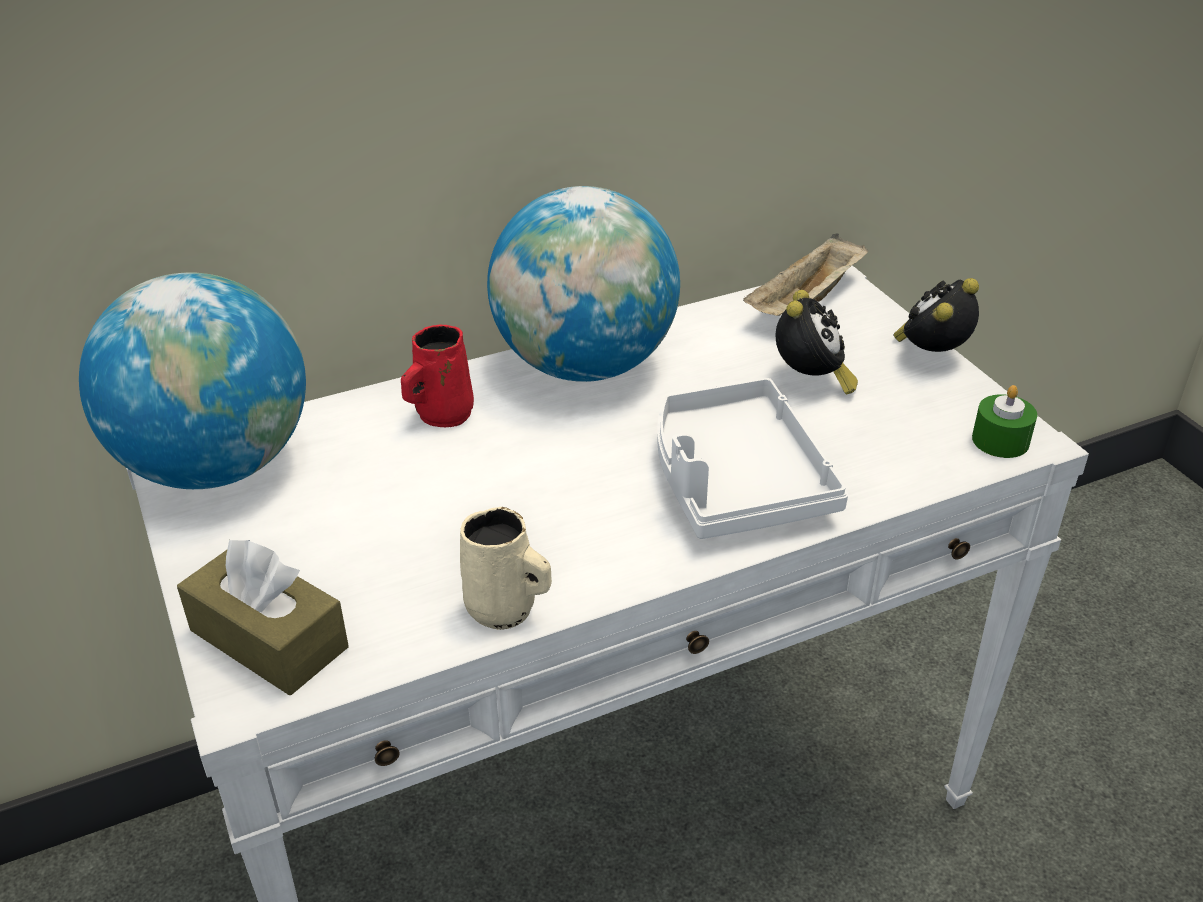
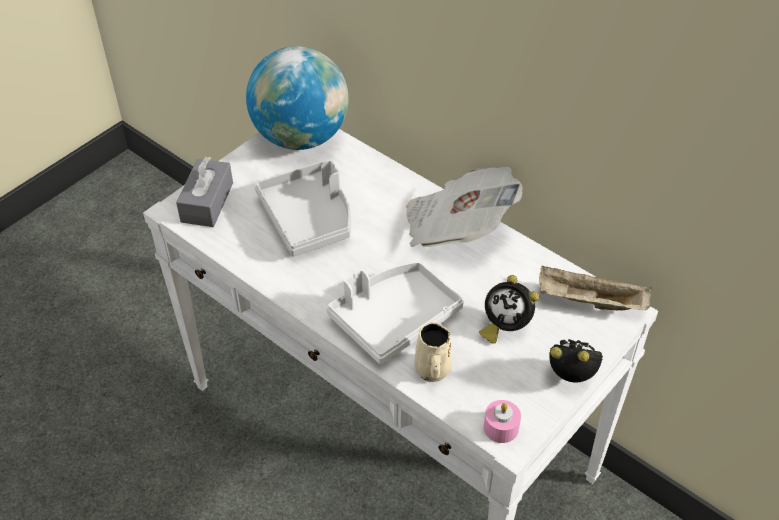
camera: 65 degrees right, 10 degrees up
brown tissue box [177,539,349,695] -> grey tissue box [176,157,233,227]
red mug [401,325,474,427] -> none
beige mug [460,507,552,630] -> beige mug moved to [414,322,452,382]
globe [487,186,680,382] -> newspaper [406,167,523,247]
alarm clock [776,290,858,395] -> alarm clock turned 45 degrees clockwise [479,275,539,344]
green candle [972,385,1037,458] -> pink candle [484,400,521,443]
none -> grey tray [255,160,351,256]

